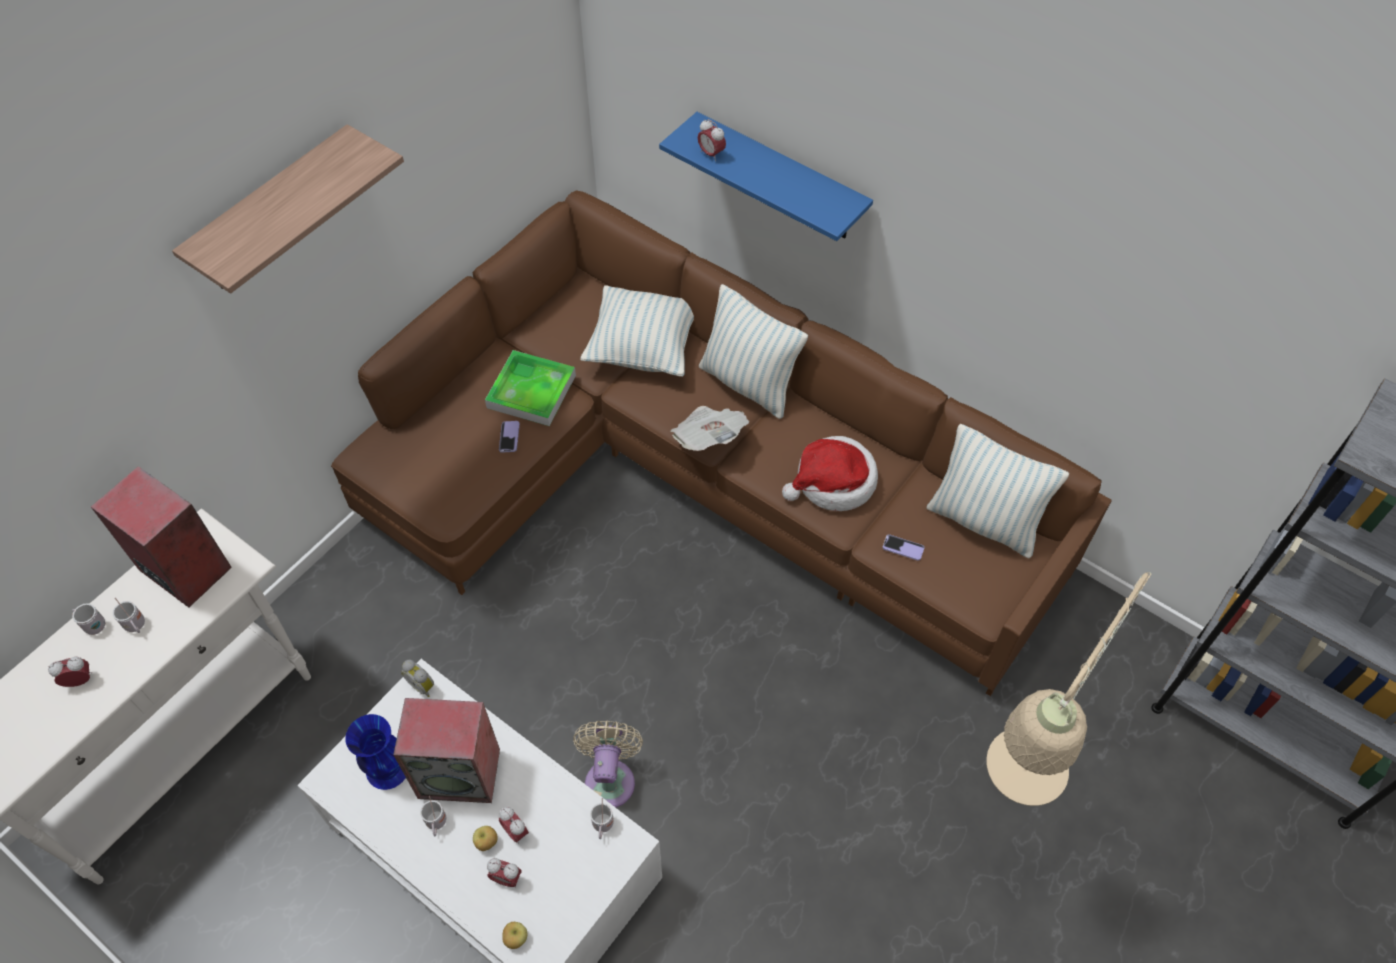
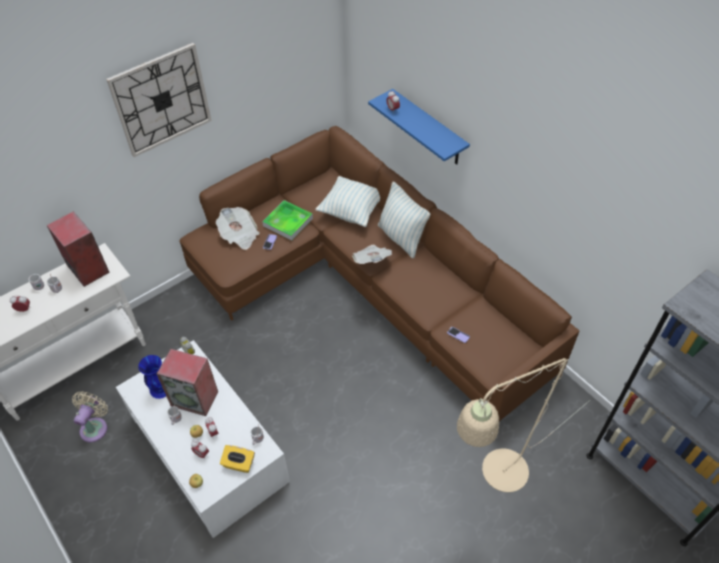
camera: 15 degrees right, 5 degrees down
shelf [172,124,404,294] -> wall clock [106,43,212,157]
beige fan [573,721,643,808] -> beige fan moved to [72,392,108,442]
hat [782,436,878,511] -> none
pillow [927,424,1069,559] -> none
none -> newspaper [216,207,259,250]
none -> yellow tissue box [220,445,255,473]

